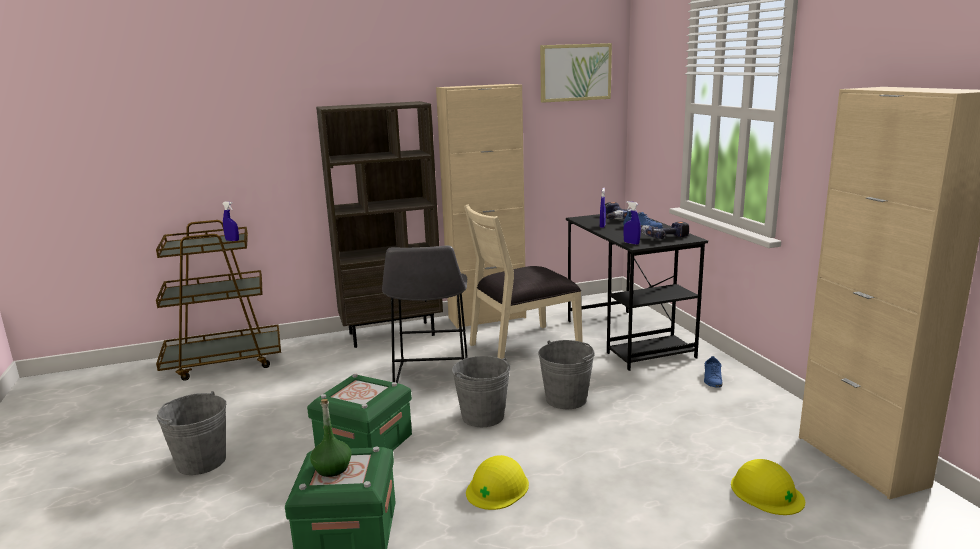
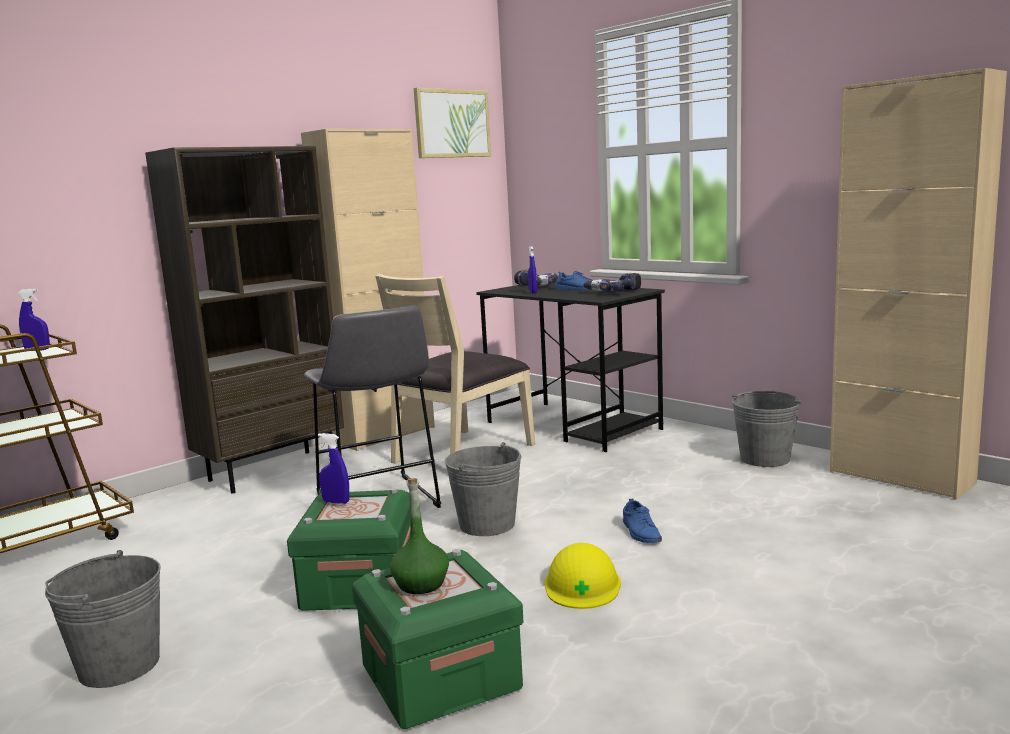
camera: 25 degrees left, 5 degrees down
grey bucket [538,340,595,409] -> grey bucket moved to [732,391,801,467]
blue spray bottle [623,201,641,245] -> blue spray bottle moved to [318,433,349,504]
blue shoe [704,356,723,388] -> blue shoe moved to [623,498,662,543]
yellow hard hat [731,459,805,515] -> none

